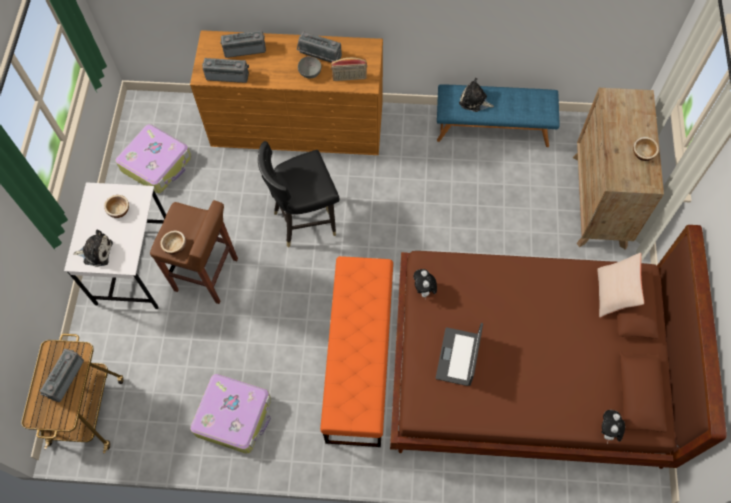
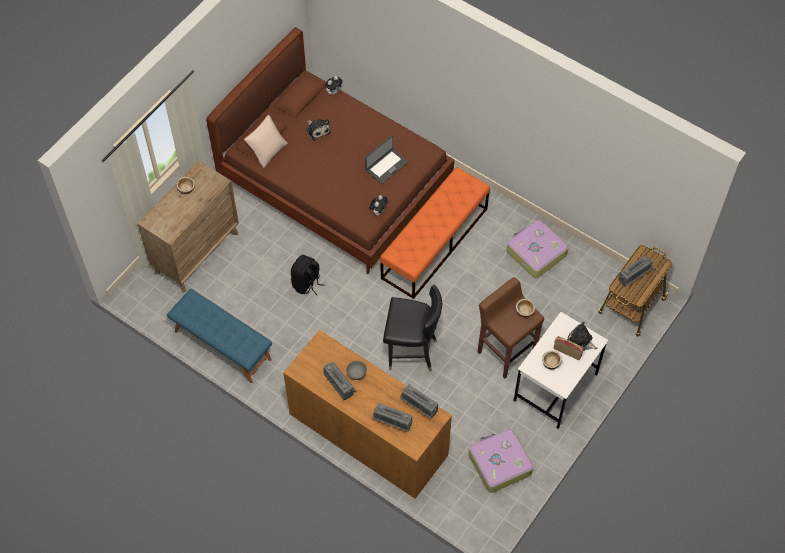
camera: 150 degrees left, 5 degrees down
radio [331,58,367,81] -> radio moved to [554,336,584,360]
plush toy [459,78,494,112] -> plush toy moved to [306,119,331,141]
none -> black backpack [291,255,324,295]

